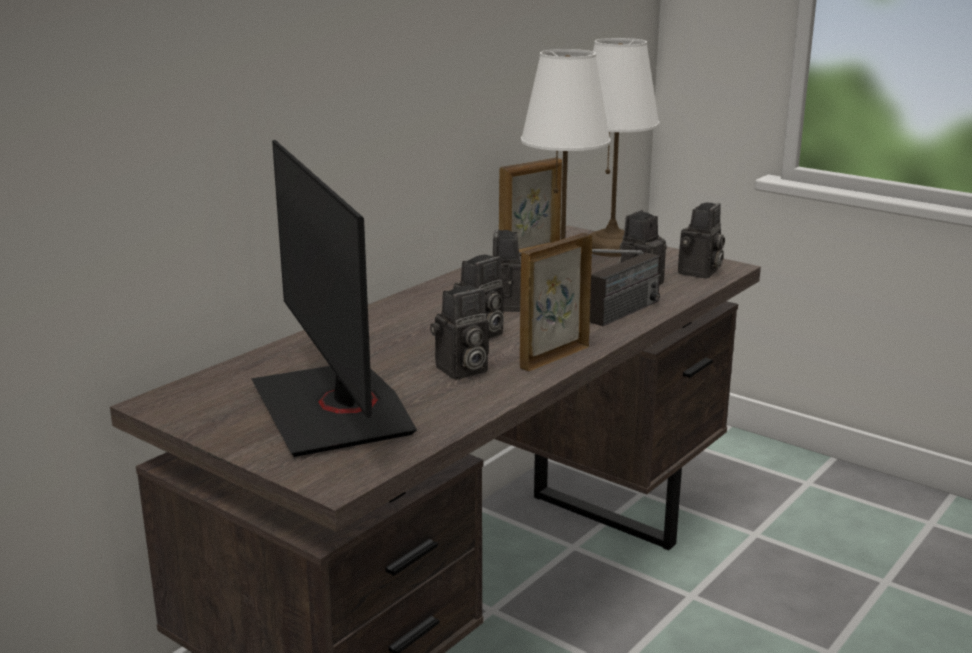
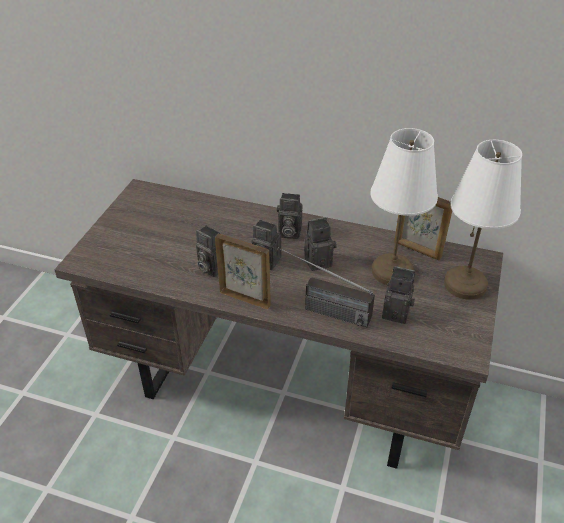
camera: 70 degrees right, 20 degrees up
monitor [251,140,417,457] -> none
camera [678,202,725,279] -> camera moved to [277,193,302,239]

